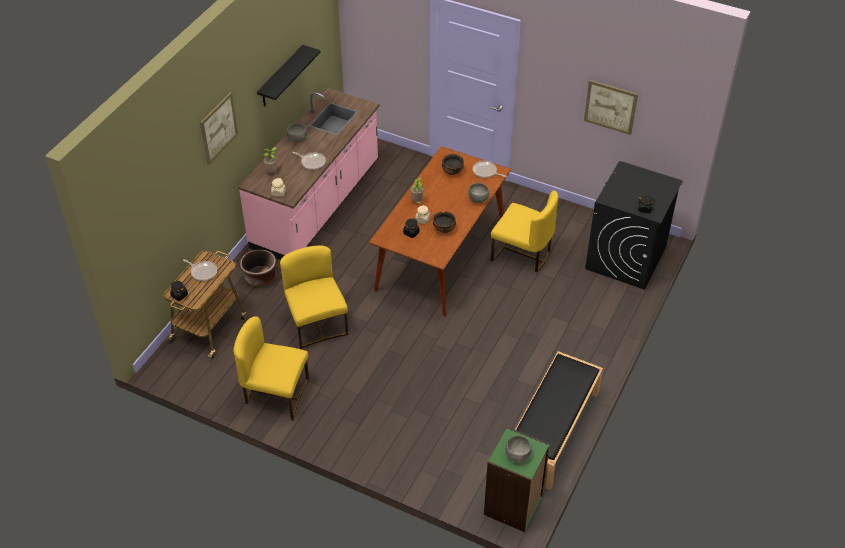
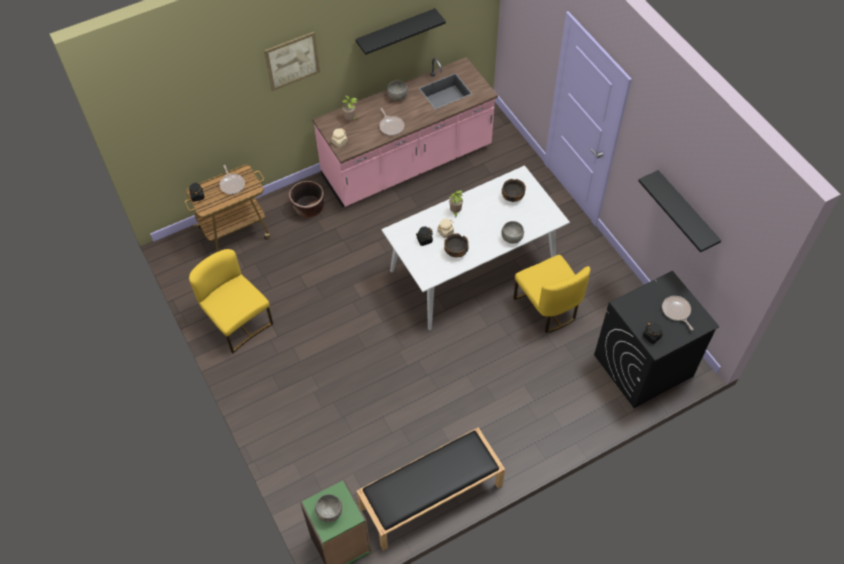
camera: 35 degrees right, 10 degrees up
yellow chair [280,246,348,349] -> none
brown dining table [369,146,511,317] -> white dining table [382,165,570,330]
frying pan [472,161,506,178] -> frying pan moved to [662,296,693,330]
picture [584,80,638,135] -> black shelf [638,170,721,252]

